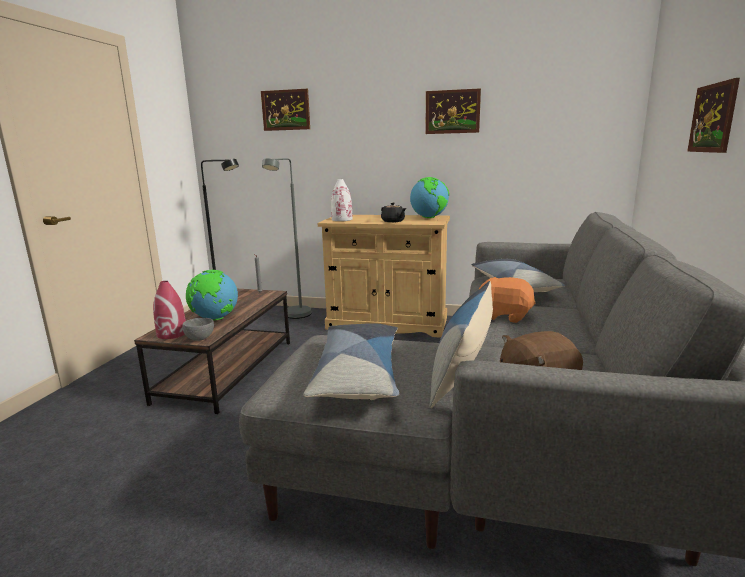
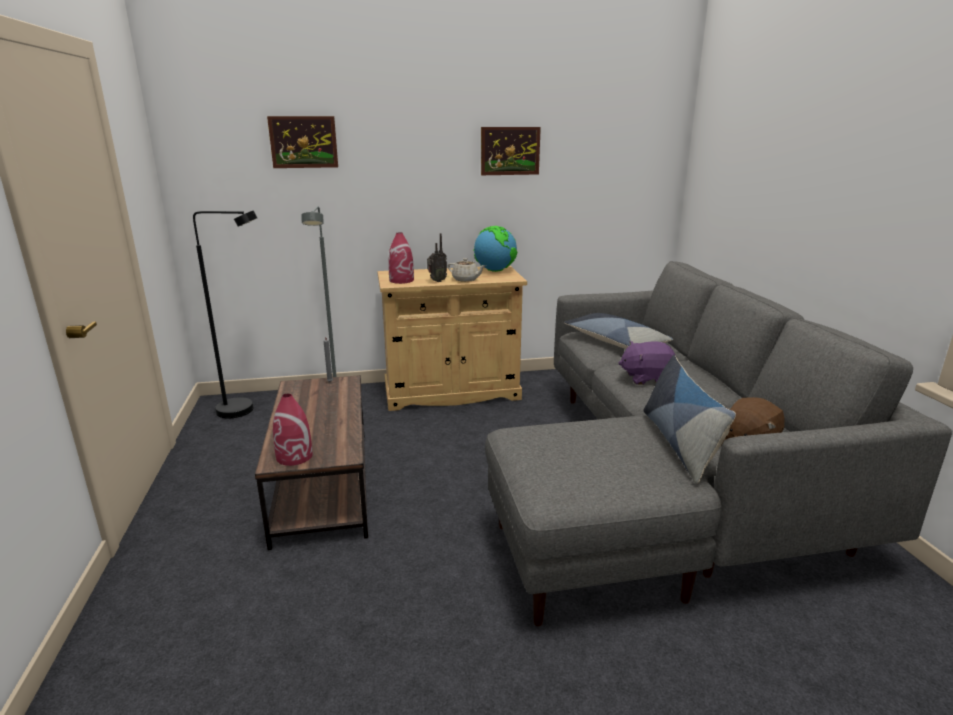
camera: 25 degrees left, 5 degrees up
grey bowl [182,318,214,341] -> none
globe [186,270,238,321] -> none
pillow [304,323,399,400] -> none
white vase [331,179,352,221] -> red vase [388,232,414,284]
black teapot [381,202,406,223] -> beige teapot [447,258,486,282]
orange plush toy [478,277,536,323] -> purple plush toy [619,341,676,385]
picture [687,78,740,153] -> none
none -> radio [427,233,447,282]

